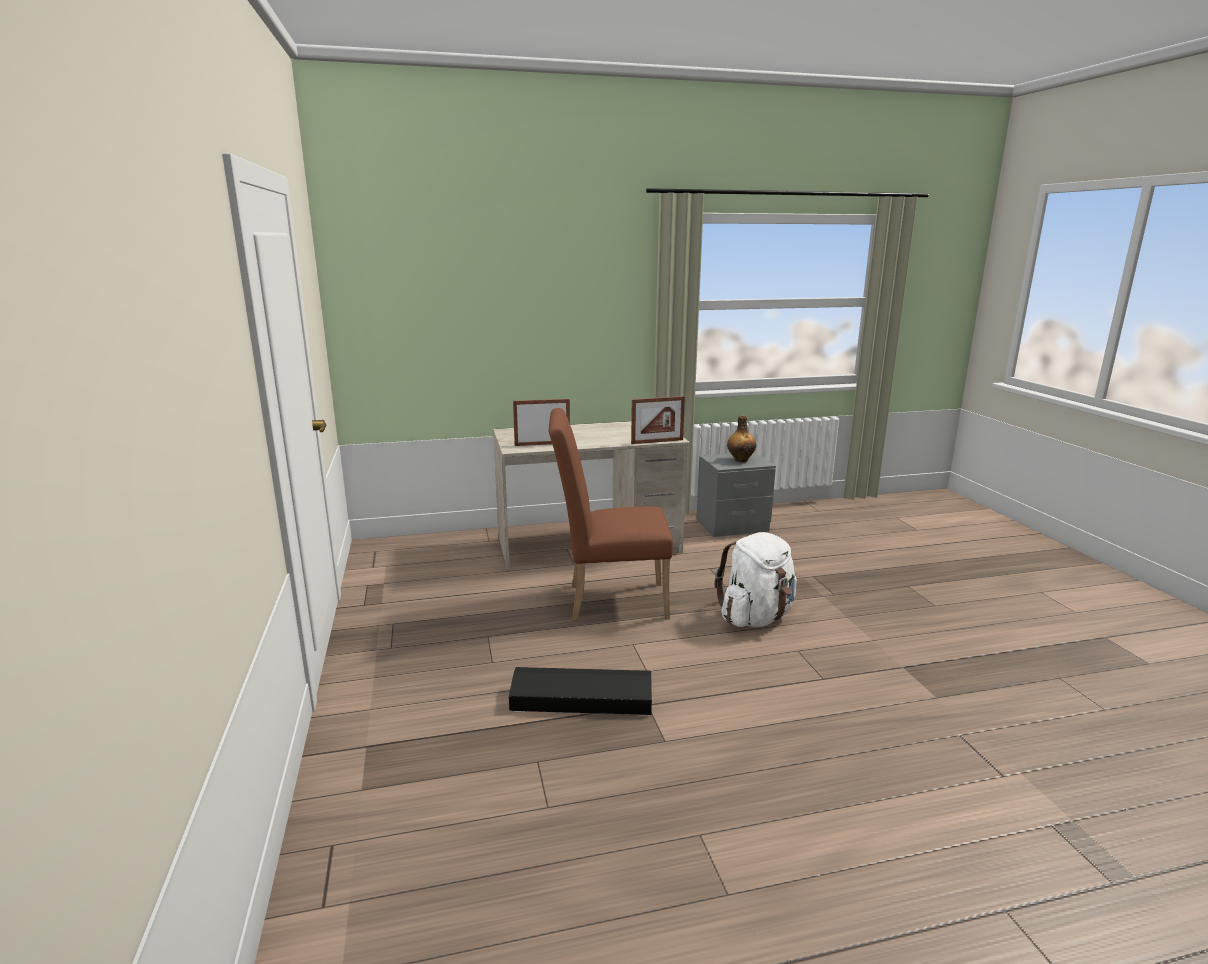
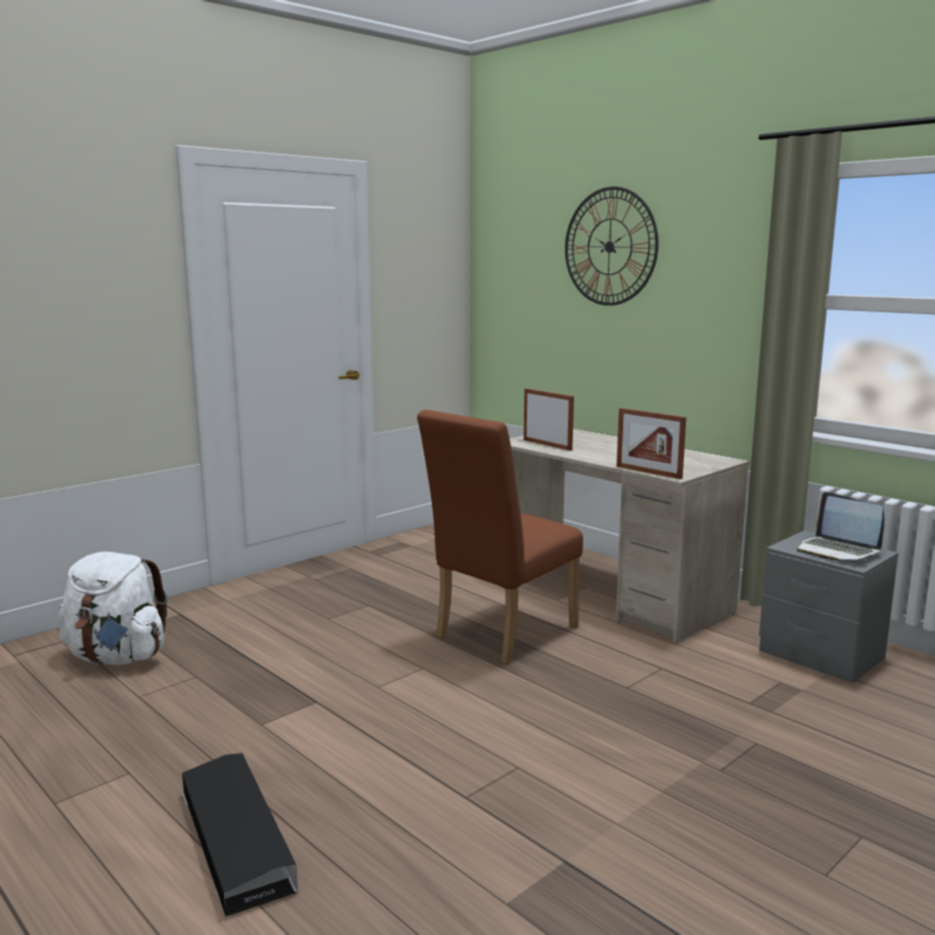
camera: 60 degrees right, 5 degrees down
black storage box [509,667,652,715] -> black storage box moved to [182,753,298,916]
brown chair [549,408,673,621] -> brown chair turned 105 degrees counterclockwise [417,410,583,664]
white backpack [714,532,797,627] -> white backpack moved to [59,552,168,665]
bottle [727,415,756,462] -> laptop [797,492,884,561]
none -> wall clock [565,187,659,306]

